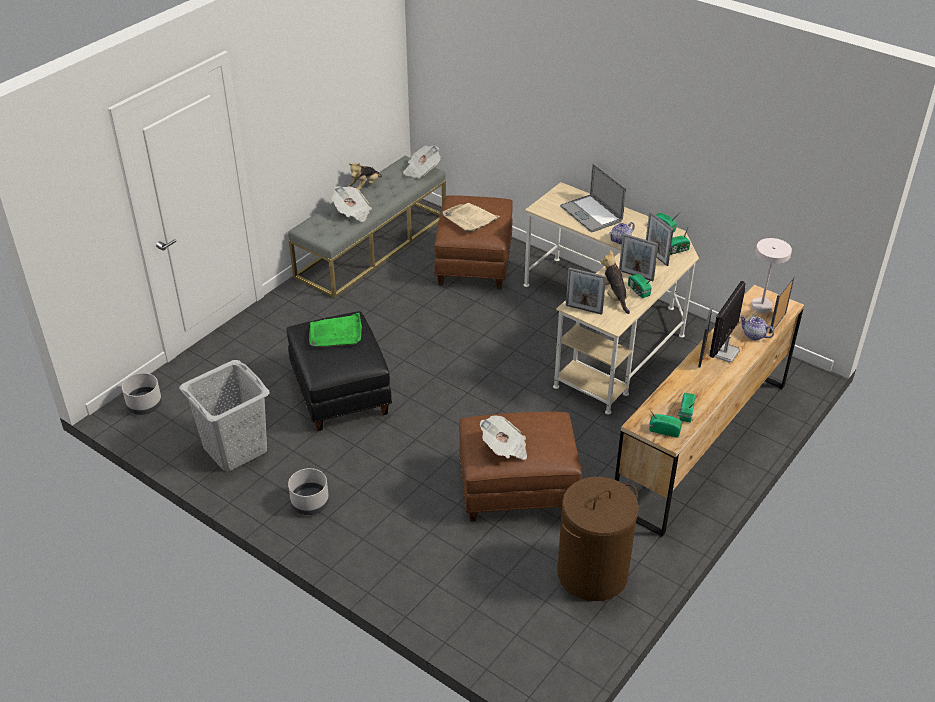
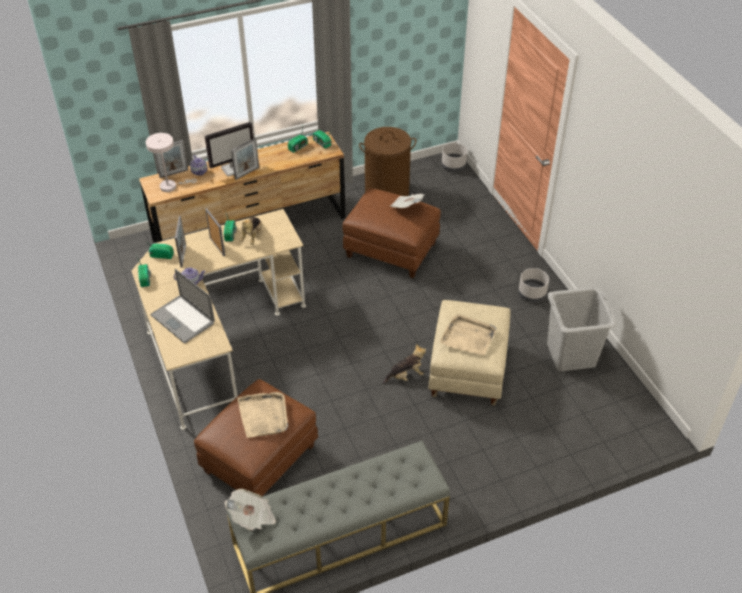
camera: 150 degrees left, 5 degrees up
grey planter [122,373,162,415] -> grey planter moved to [442,143,467,172]
black ottoman [286,311,392,431] -> beige ottoman [428,300,511,405]
green tray [309,313,362,348] -> beige tray [440,314,497,355]
newspaper [332,186,372,222] -> none
plush toy [349,163,382,190] -> plush toy moved to [383,344,426,384]
laptop [560,163,626,233] -> laptop turned 135 degrees clockwise [150,269,215,344]
picture frame [566,268,606,315] -> none

